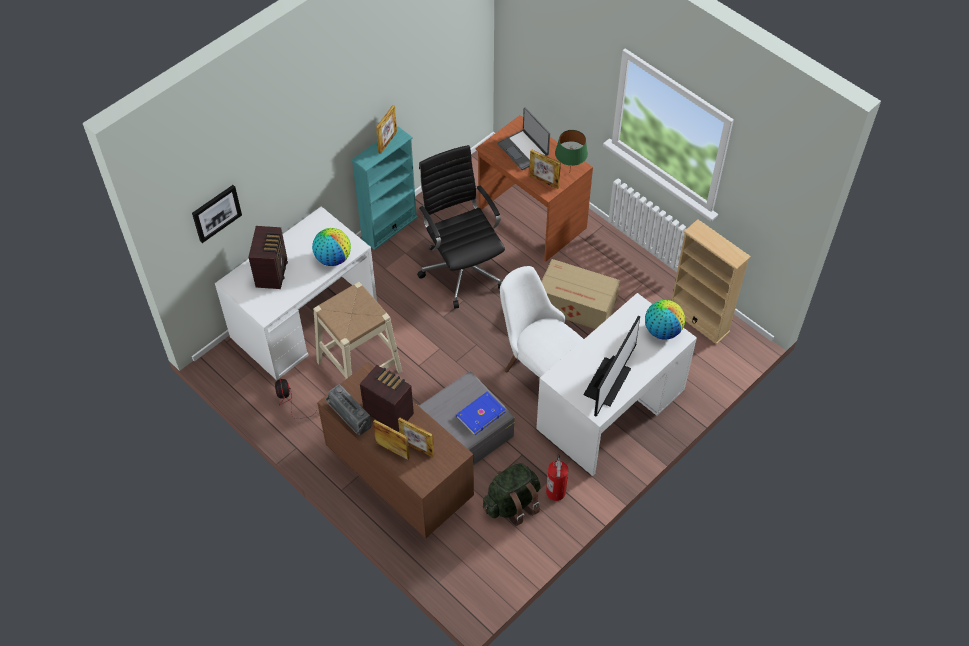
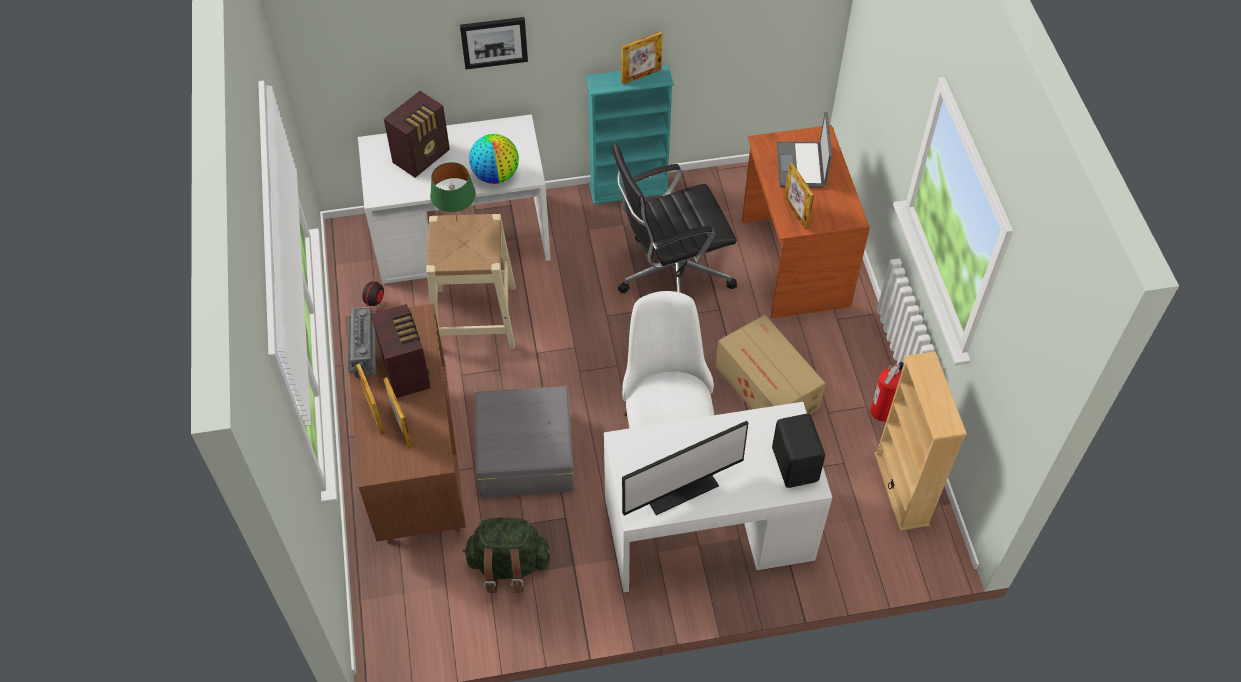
camera: 35 degrees right, 0 degrees up
picture [192,185,242,243] -> picture moved to [460,17,528,70]
black office chair [417,145,505,308] -> black office chair turned 120 degrees counterclockwise [612,143,737,294]
blue book [456,392,506,436] -> none
fire extinguisher [546,454,568,501] -> fire extinguisher moved to [870,362,904,422]
green table lamp [555,130,588,167] -> green table lamp moved to [430,162,476,219]
globe [645,300,685,340] -> black speaker [772,414,825,488]

